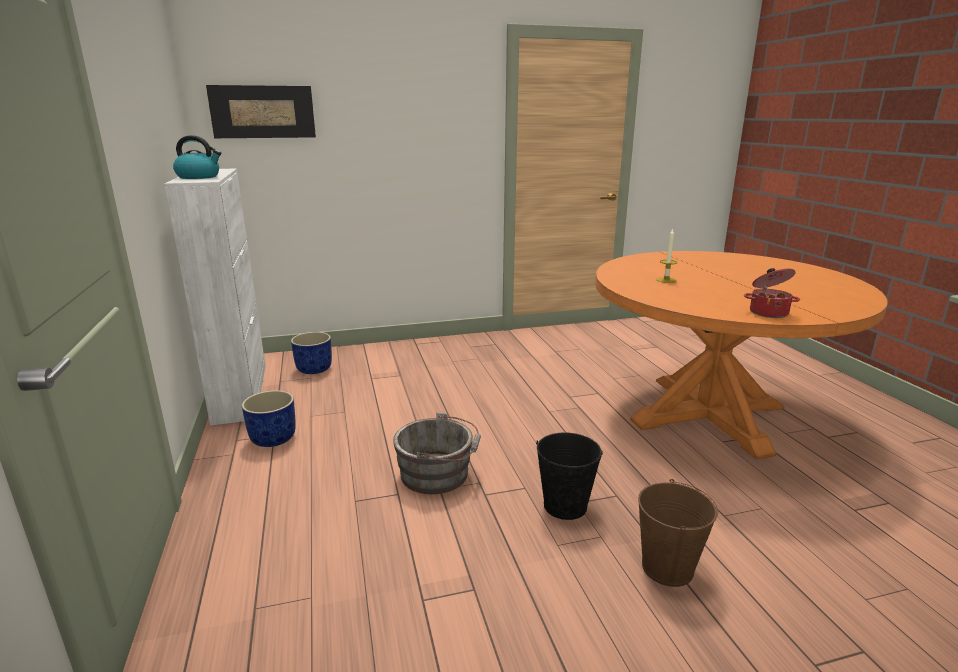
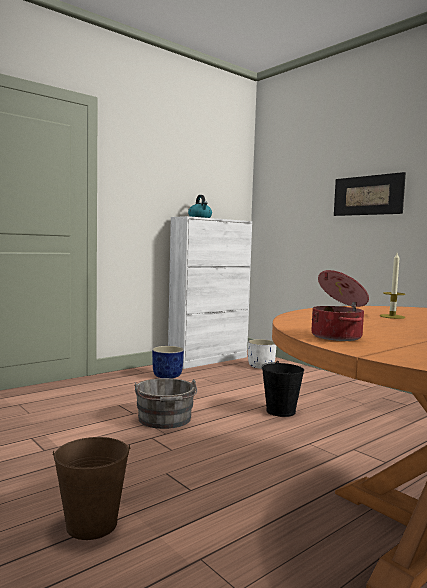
camera: 65 degrees right, 15 degrees down
picture [206,85,316,138] -> picture moved to [334,172,406,216]
blue planter [291,332,332,374] -> white planter [248,339,276,369]
black bucket [536,433,603,520] -> black bucket moved to [262,361,304,417]

